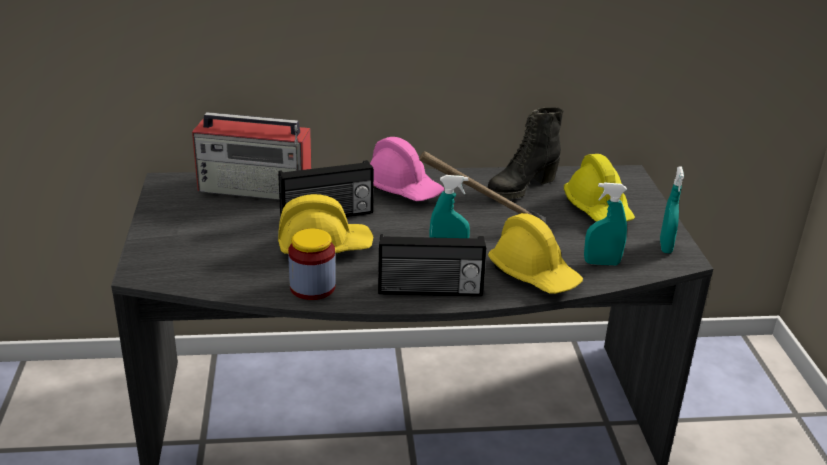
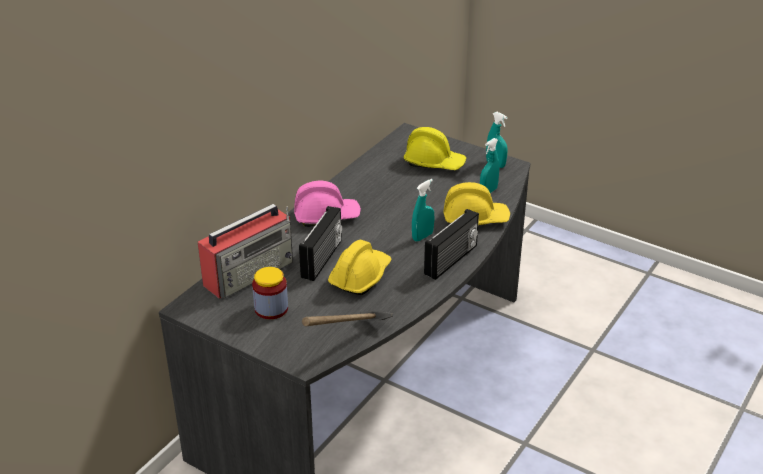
camera: 50 degrees left, 5 degrees up
jar [288,229,336,300] -> jar moved to [252,267,288,319]
hammer [419,151,545,222] -> hammer moved to [302,311,393,326]
black boot [487,107,564,199] -> none

